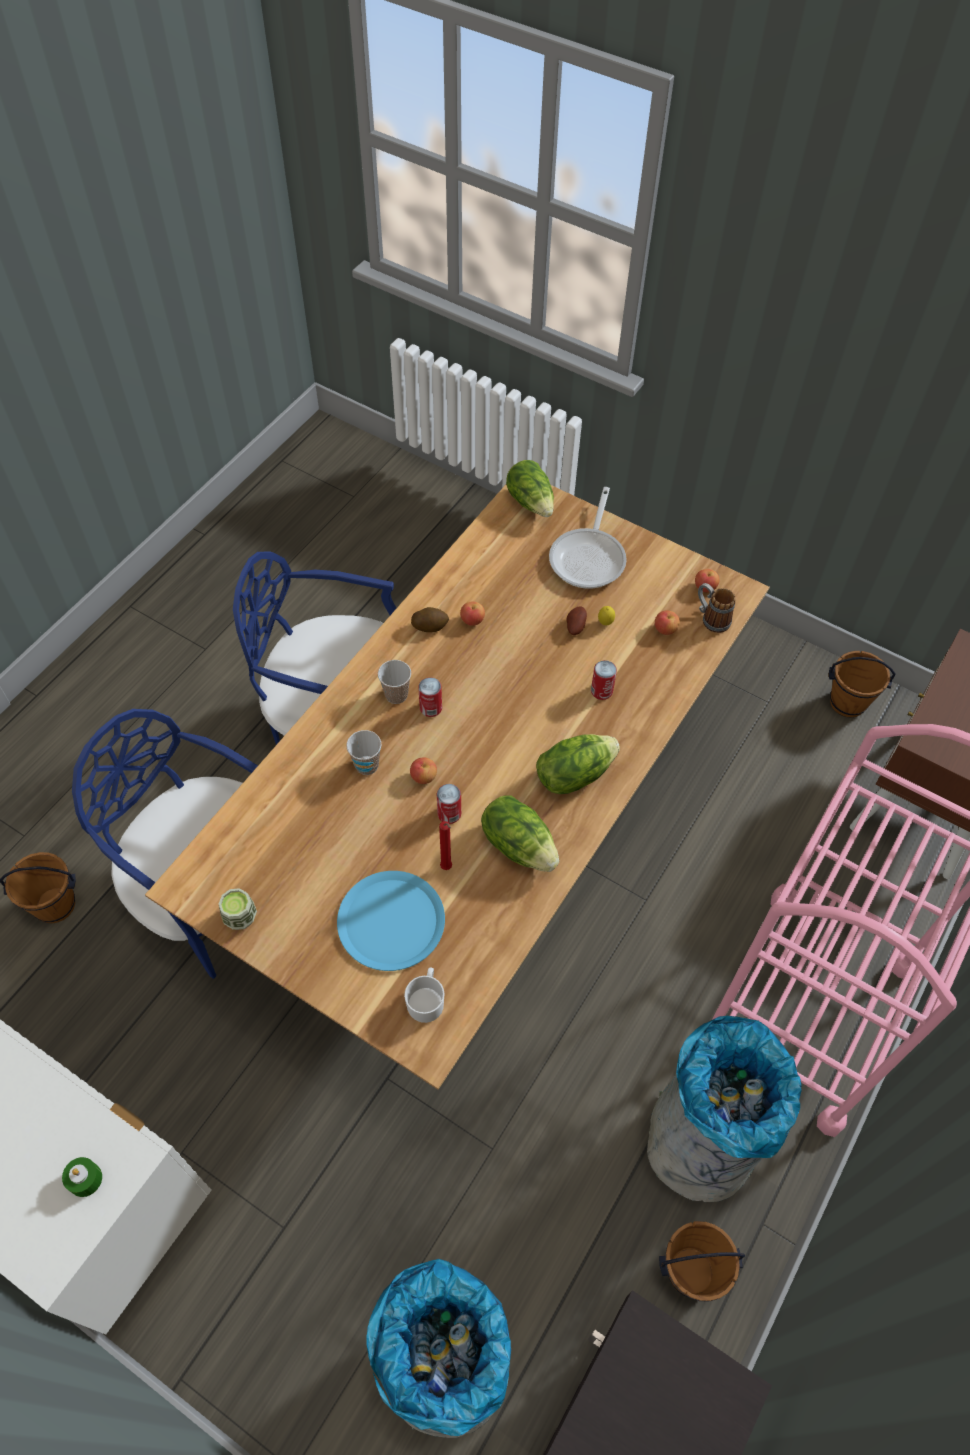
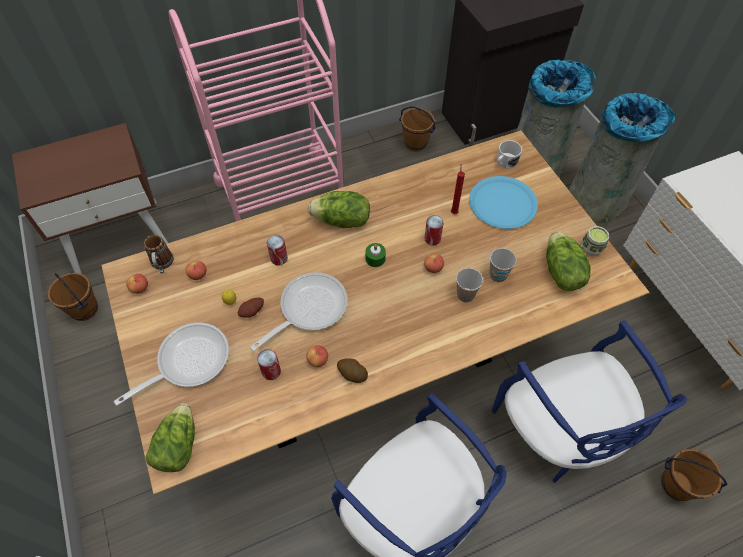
camera: 145 degrees left, 0 degrees up
green candle [62,1157,102,1197] -> green candle moved to [365,243,386,267]
cup [378,660,411,704] -> cup moved to [489,248,517,282]
can [418,677,442,717] -> can moved to [257,349,281,380]
lettuce [481,796,559,872] -> lettuce moved to [546,231,591,291]
grey trash can [647,1016,802,1202] -> grey trash can moved to [569,93,675,223]
none -> frying pan [250,272,348,351]

